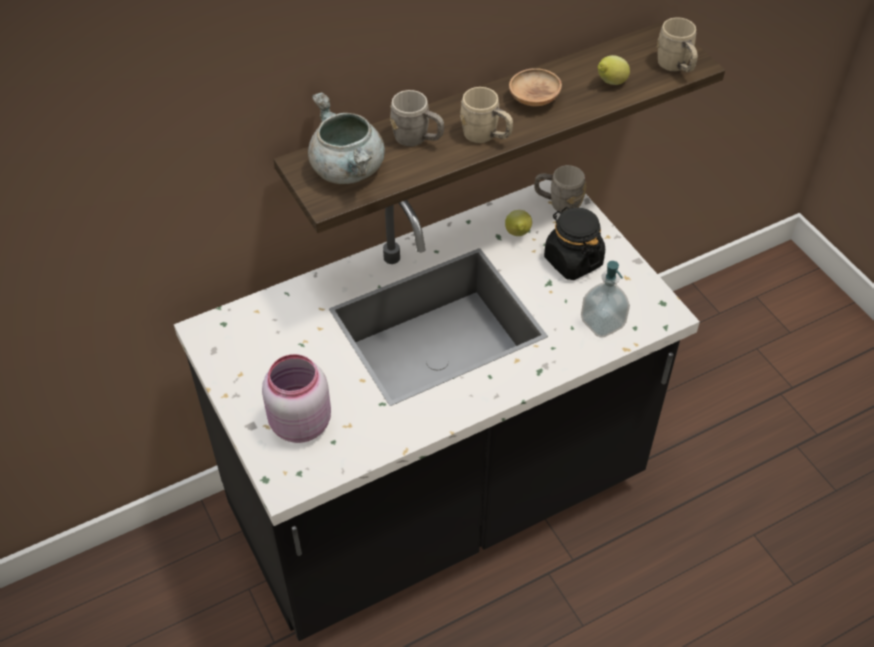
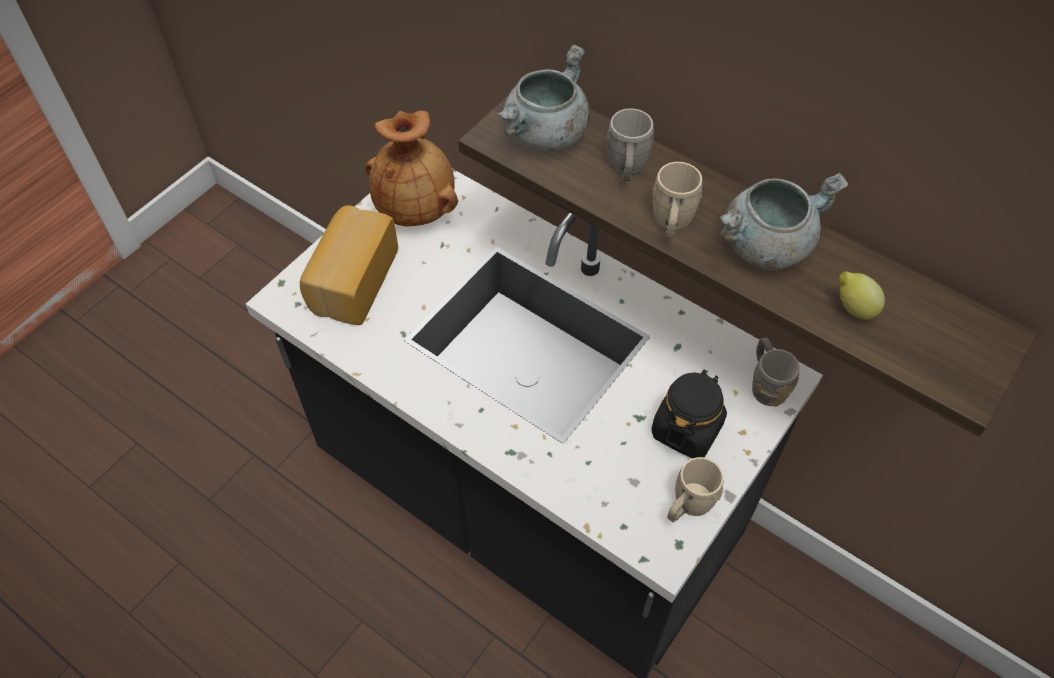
camera: 65 degrees right, 5 degrees up
pink jar [262,354,331,443] -> bread [300,205,398,325]
lemon [505,210,532,236] -> none
brown bowl [509,68,562,106] -> grey cooking pot [719,172,848,270]
soap dispenser [581,261,630,338] -> none
beige mug [657,17,698,72] -> beige mug moved to [667,457,724,522]
none -> brown vase [365,111,458,226]

